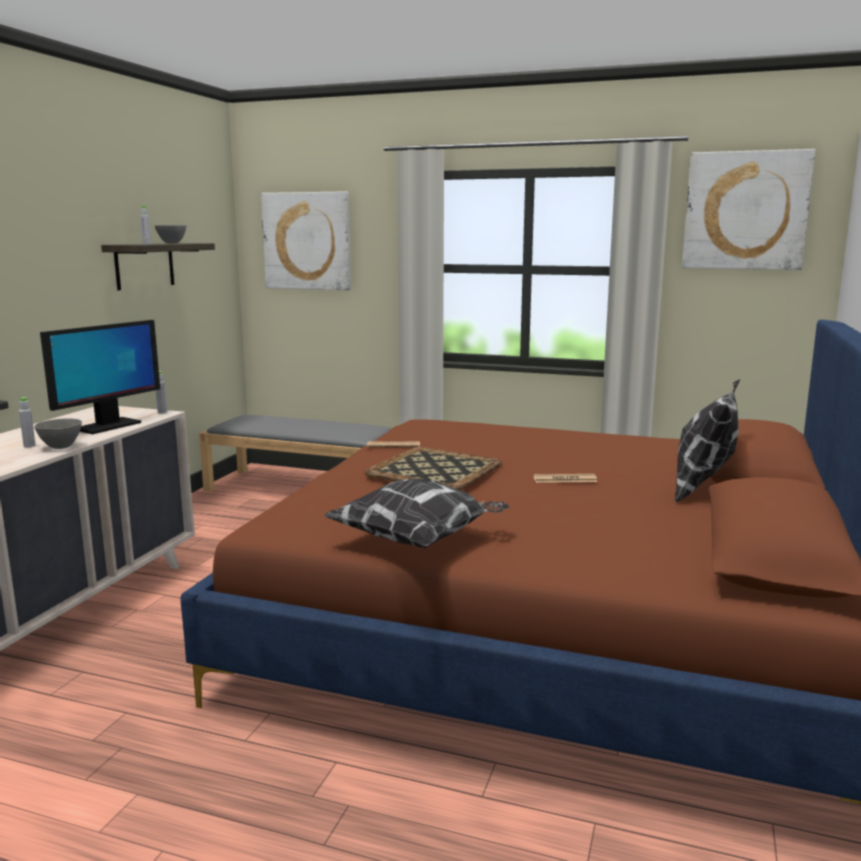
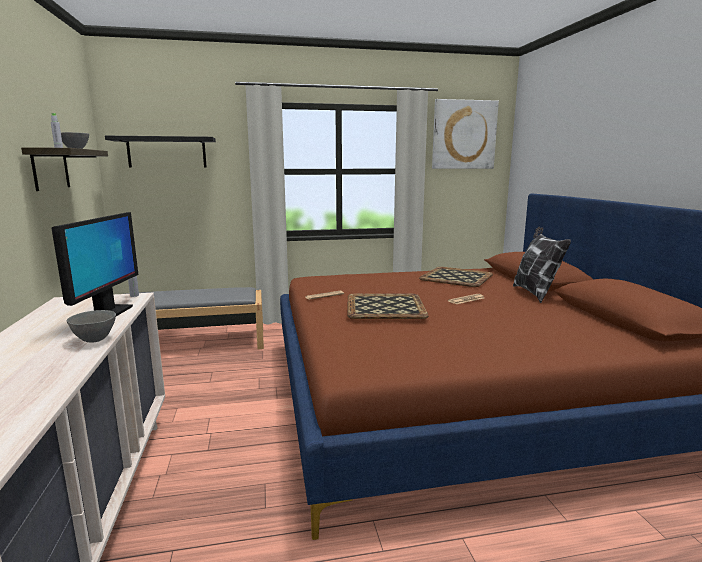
camera: 30 degrees left, 0 degrees up
grey bottle [19,397,36,447] -> none
picture [261,191,351,290] -> black shelf [105,136,216,168]
pillow [323,478,510,548] -> none
none -> tray [419,267,493,287]

